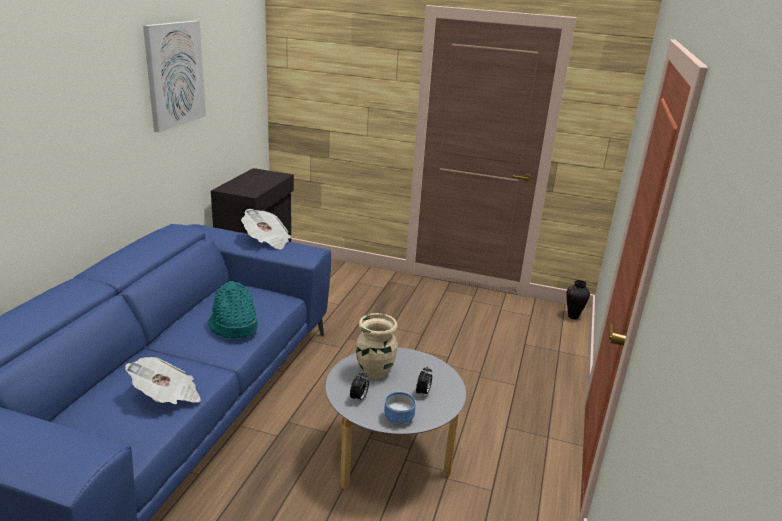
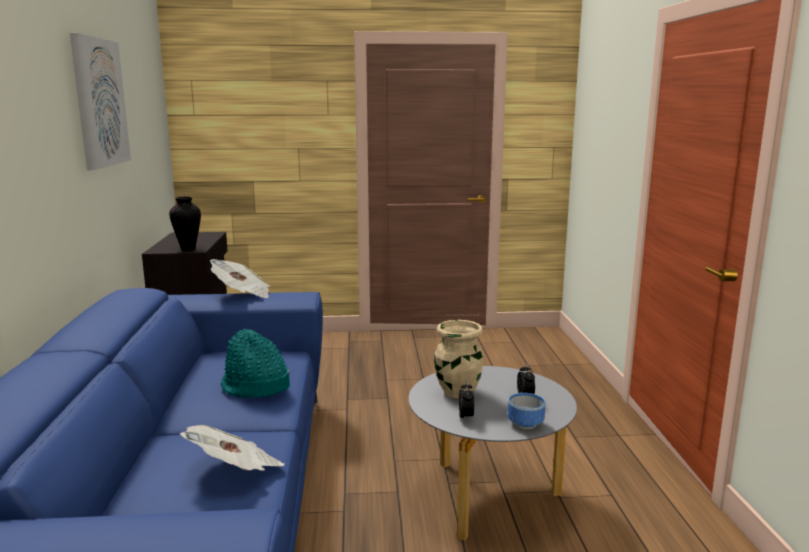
camera: 20 degrees left, 10 degrees down
vase [566,280,590,319] -> vase moved to [169,197,201,251]

